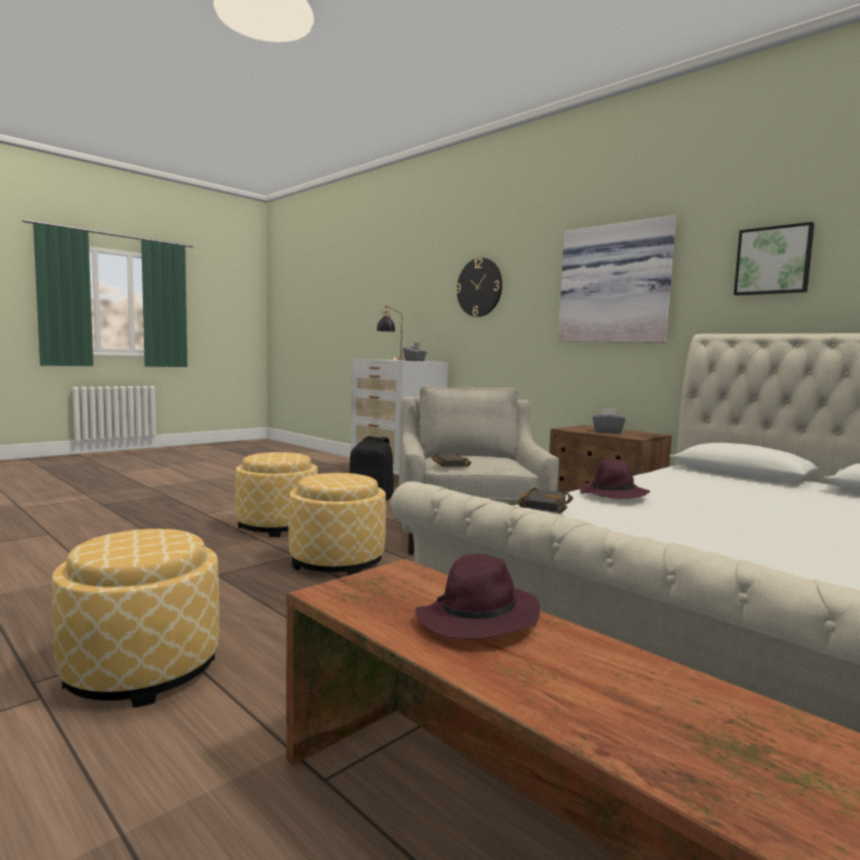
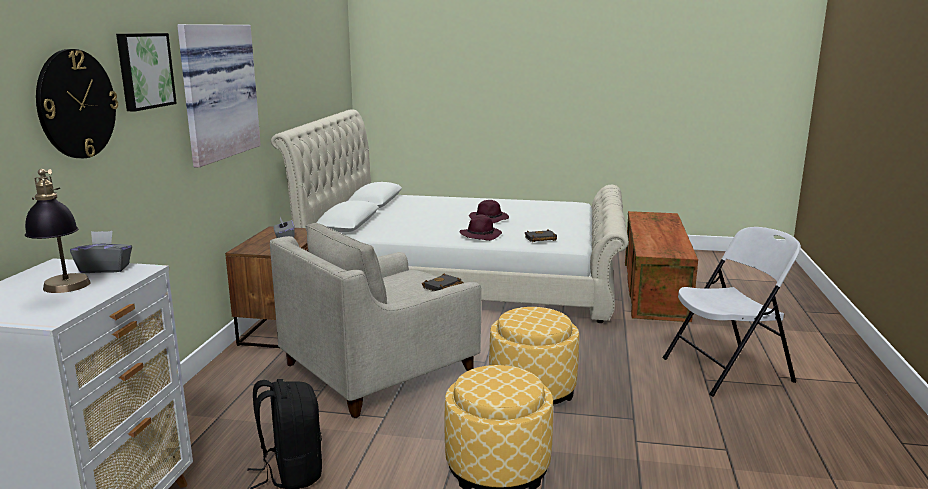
camera: 125 degrees left, 10 degrees up
ottoman [52,529,219,708] -> white chair [663,227,801,397]
purple hat [415,554,540,639] -> purple hat moved to [469,200,509,223]
picture [734,222,814,295] -> picture moved to [116,33,177,111]

